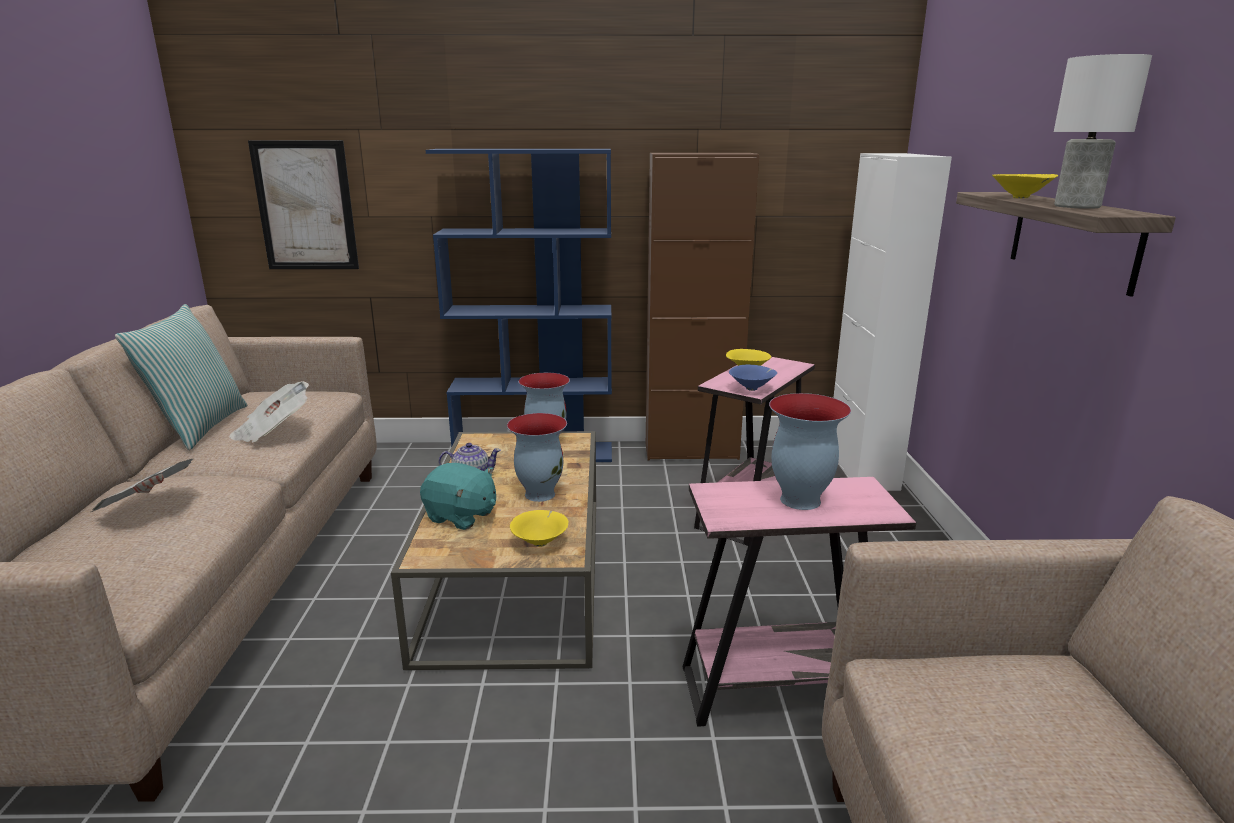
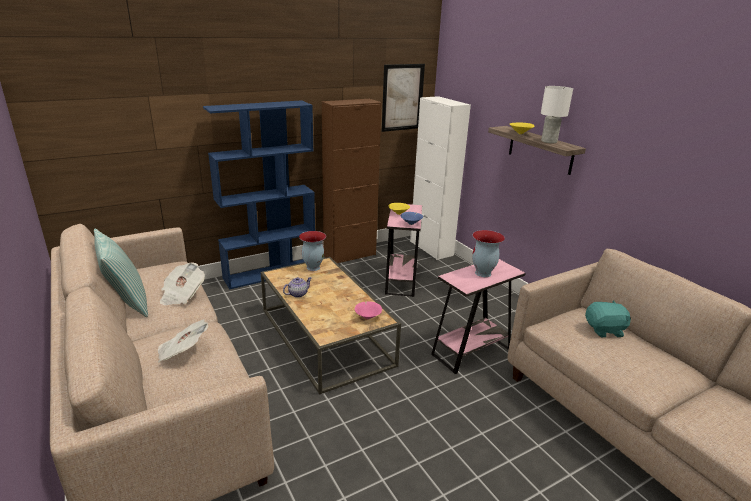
camera: 30 degrees left, 5 degrees up
picture [248,140,359,269] -> picture moved to [382,64,425,132]
turquoise plush toy [420,463,496,530] -> turquoise plush toy moved to [585,300,631,337]
vase [507,413,567,502] -> none
yellow bowl [510,510,568,547] -> pink bowl [355,302,382,319]

